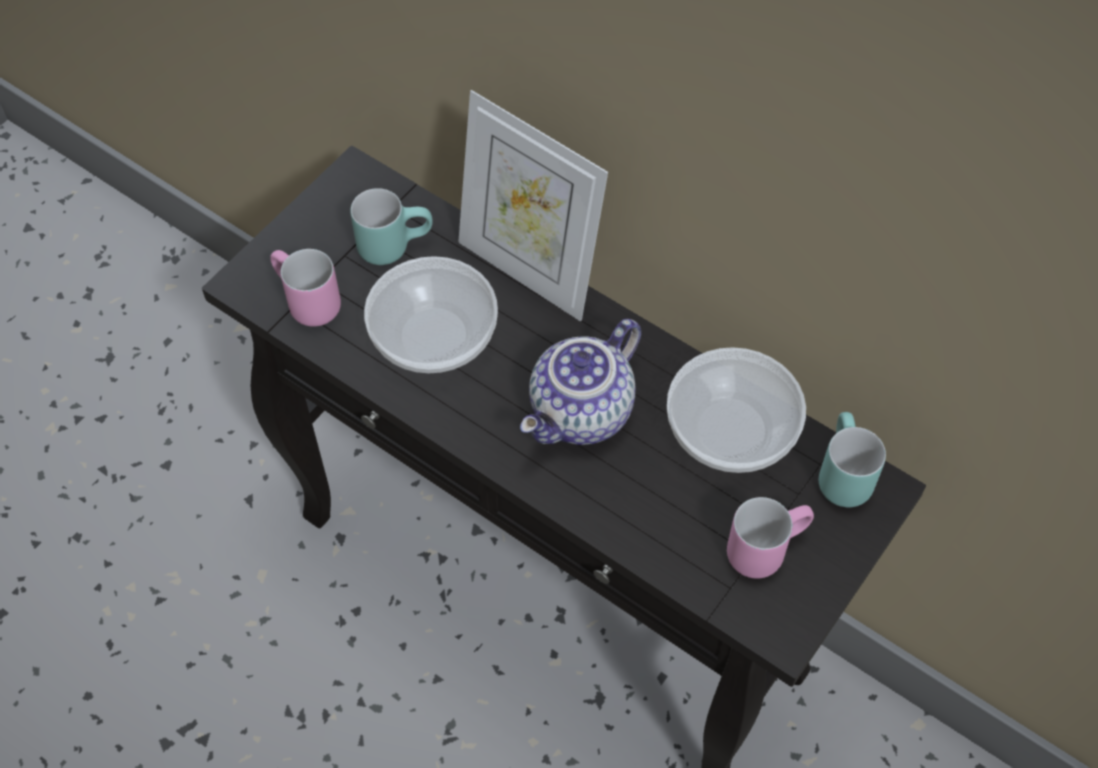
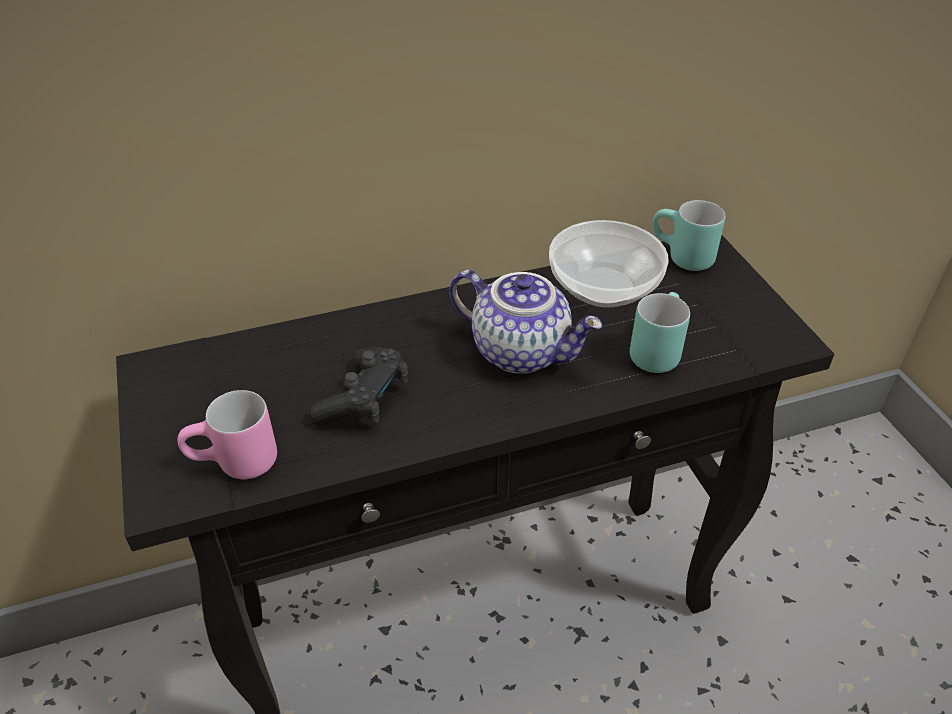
camera: 55 degrees left, 15 degrees down
turquoise mug [350,188,433,265] -> turquoise mug moved to [630,292,690,373]
bowl [364,256,498,373] -> black game controller [310,347,408,426]
picture frame [458,90,608,322] -> none
teapot [520,319,641,445] -> teapot turned 45 degrees counterclockwise [449,270,602,374]
pink mug [727,497,814,579] -> none

